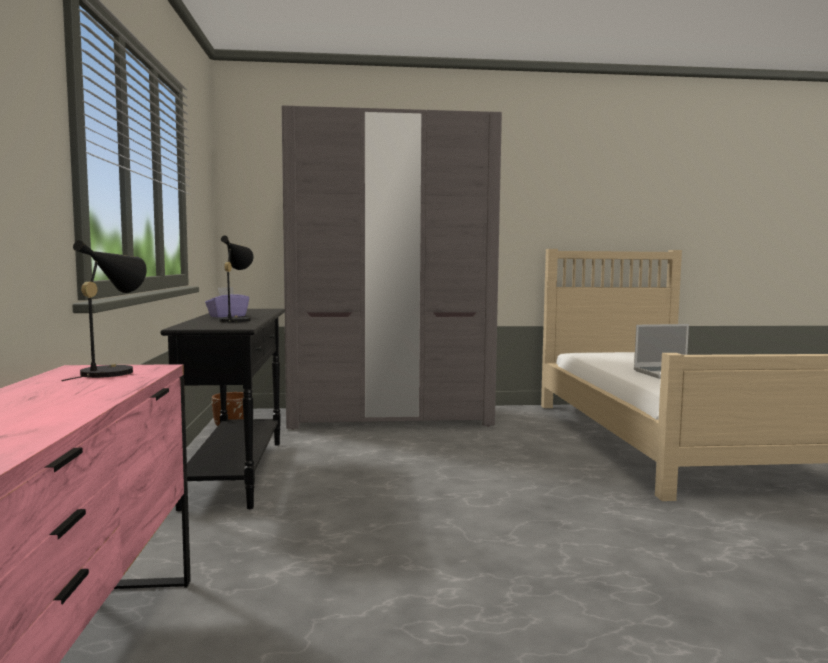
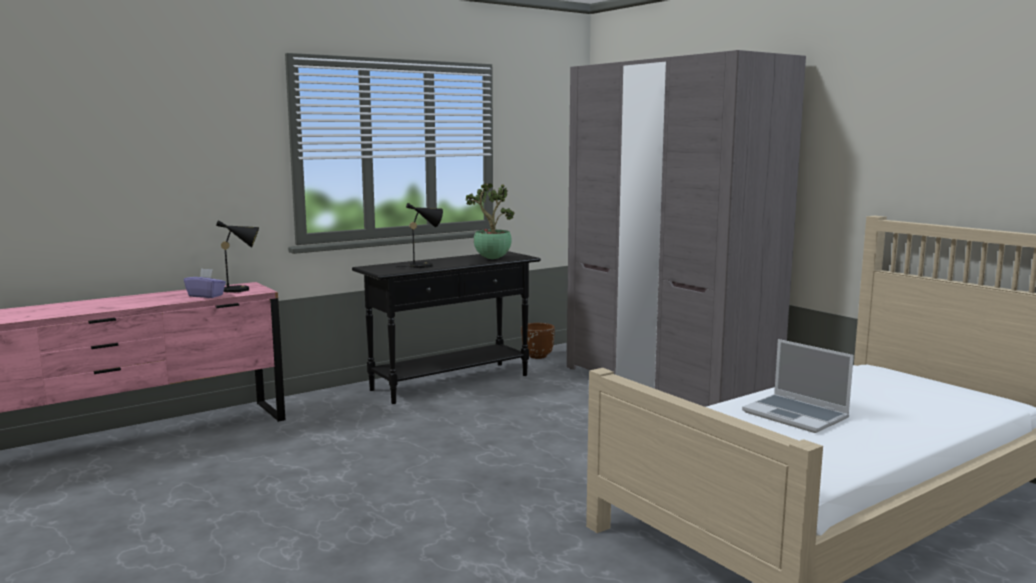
camera: 60 degrees right, 5 degrees up
purple tissue box [205,287,249,318] -> purple tissue box moved to [184,268,226,298]
none -> potted plant [466,183,514,259]

